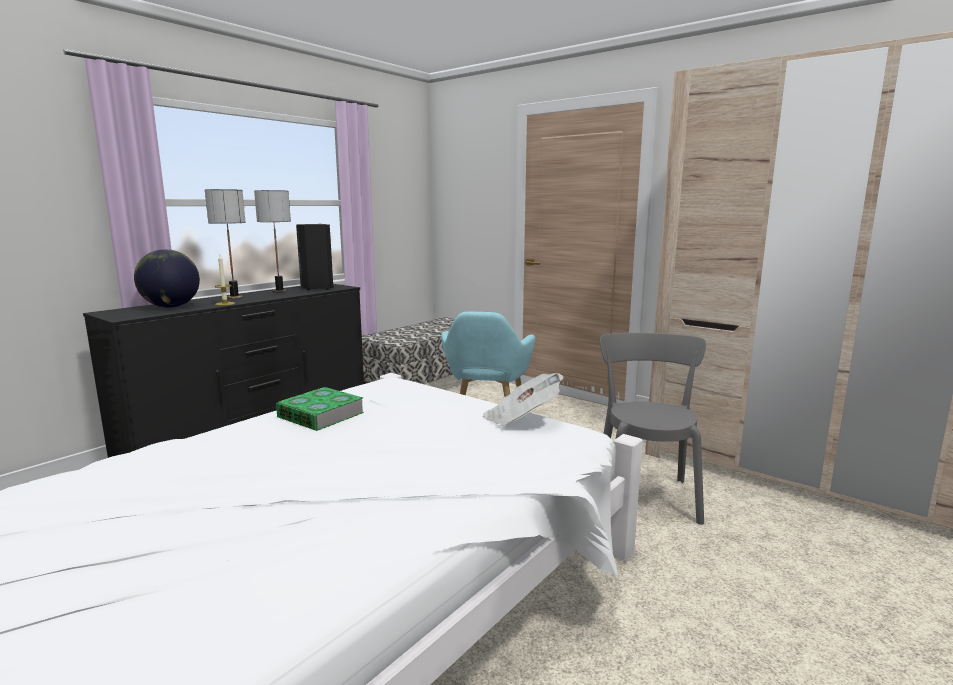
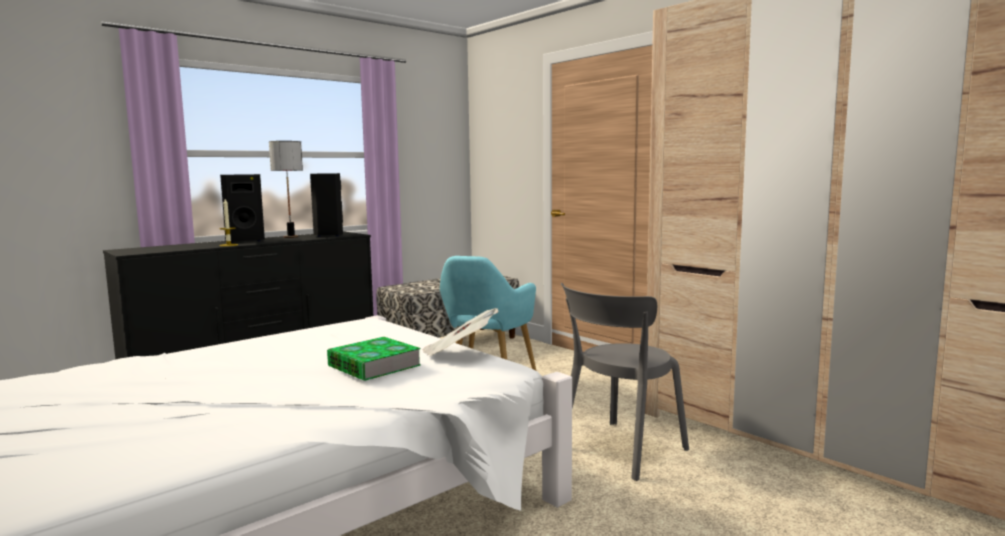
camera: 10 degrees right, 5 degrees down
globe [134,249,200,308] -> none
table lamp [205,189,246,299] -> black speaker [220,174,265,243]
book [276,387,364,431] -> book moved to [327,337,421,381]
grey chair [600,333,706,525] -> grey chair turned 150 degrees counterclockwise [561,283,689,481]

